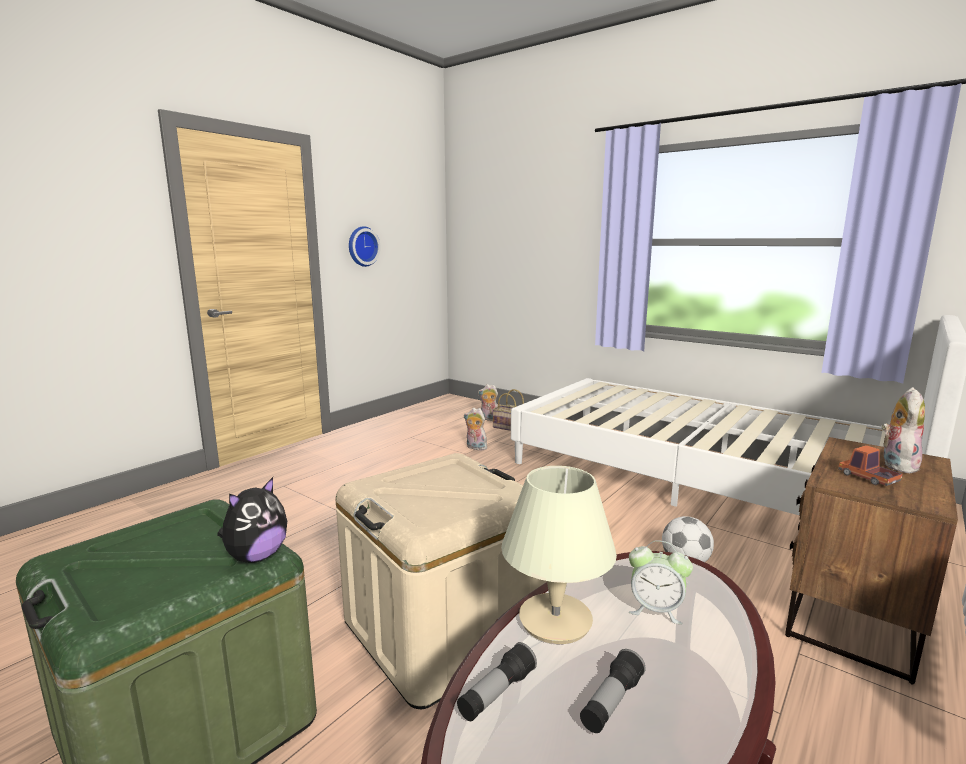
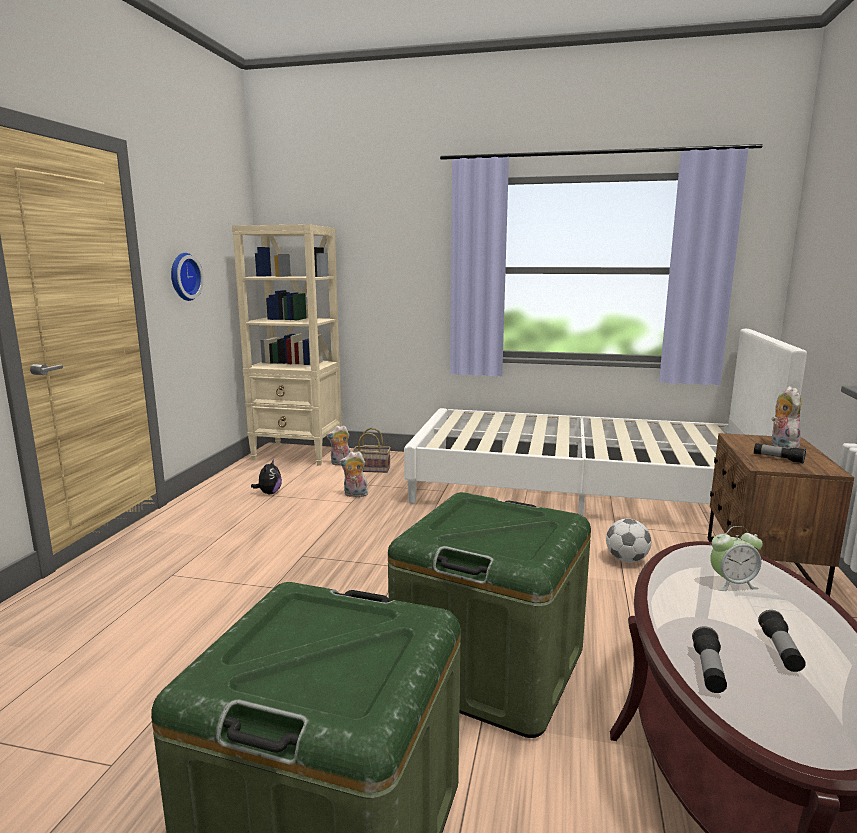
camera: 25 degrees left, 0 degrees up
plush toy [217,477,287,563] -> plush toy moved to [251,459,282,494]
beige storage box [336,453,547,709] -> green storage box [388,492,591,738]
beige table lamp [501,466,617,644] -> none
toy truck [838,445,903,486] -> flashlight [754,443,806,463]
none -> beige bookcase [232,224,342,466]

